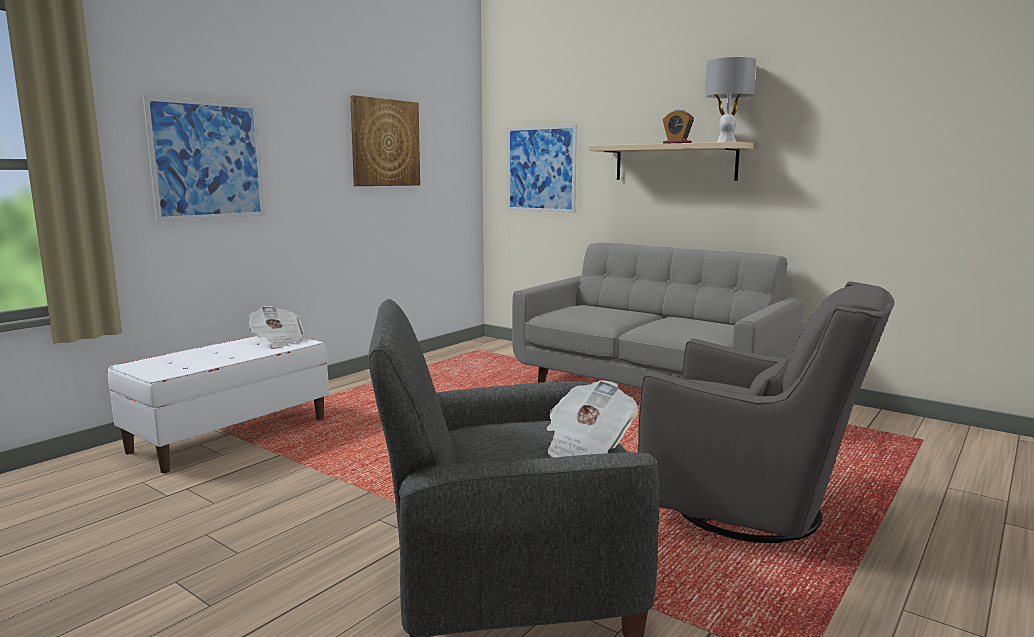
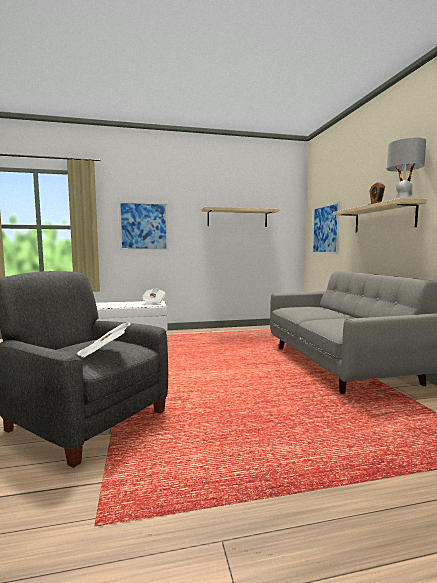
camera: 40 degrees right, 5 degrees down
picture [350,95,420,186] -> beige shelf [201,207,279,227]
grey armchair [638,281,894,543] -> none

